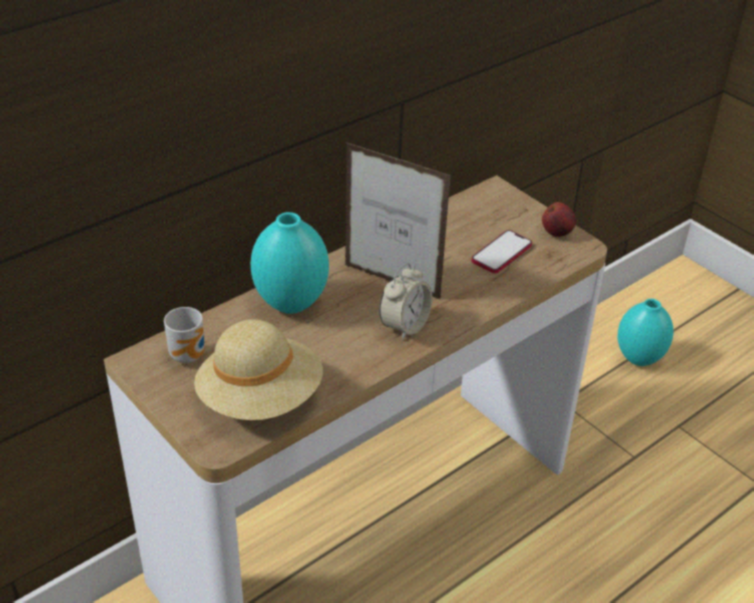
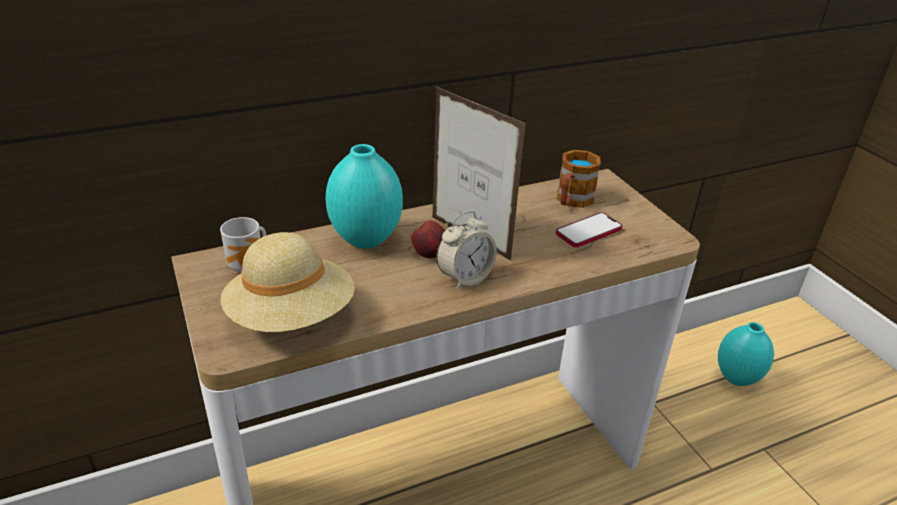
camera: 15 degrees right, 5 degrees down
apple [542,202,576,237] -> apple moved to [412,220,445,258]
none -> mug [557,150,601,208]

